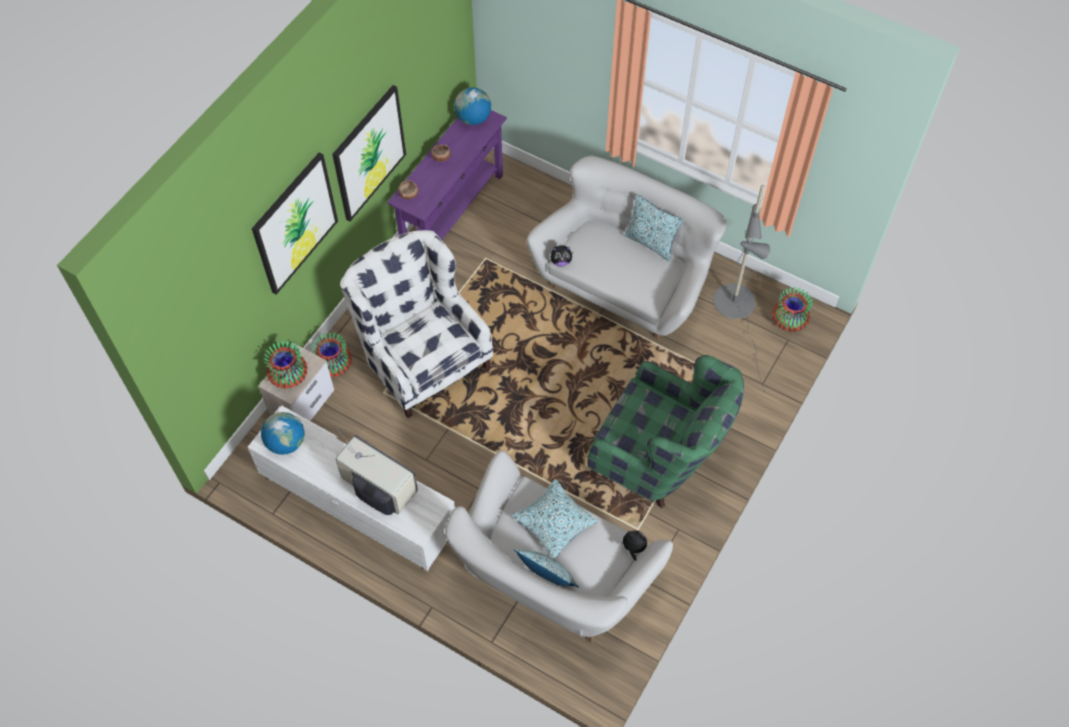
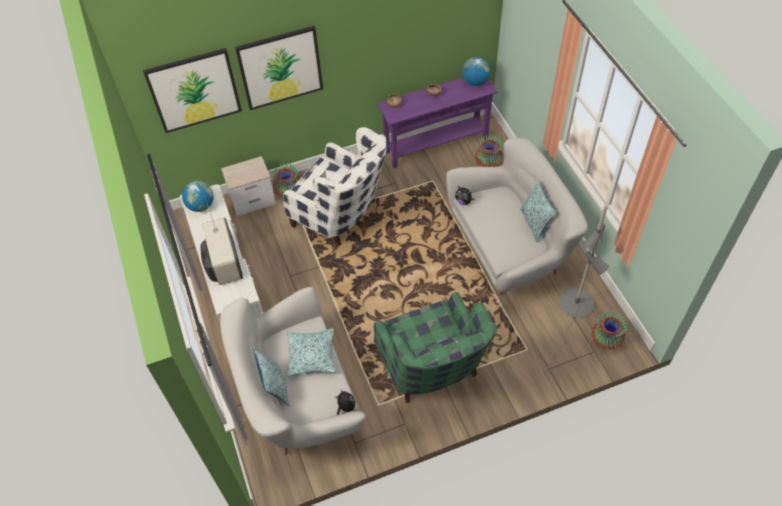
camera: 40 degrees right, 5 degrees down
vase [264,341,308,389] -> vase moved to [475,135,503,167]
picture [332,85,406,222] -> picture moved to [143,48,242,133]
white armchair [340,230,493,418] -> white armchair turned 120 degrees clockwise [283,127,387,246]

